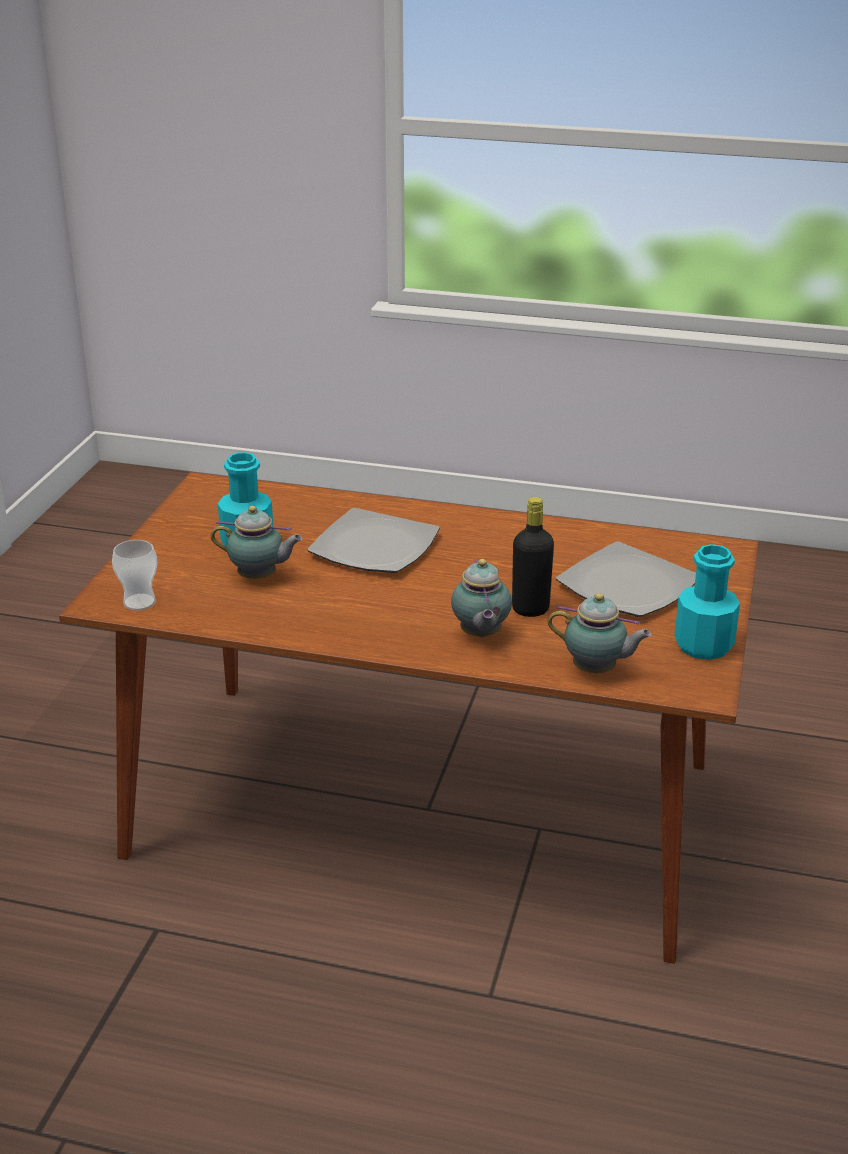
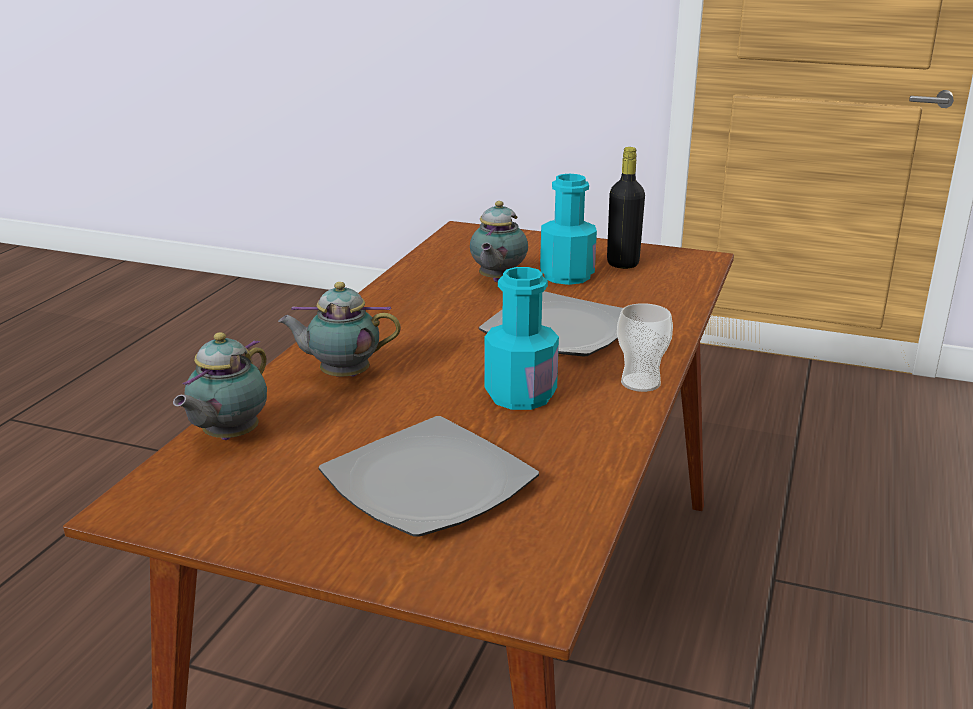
camera: 95 degrees right, 5 degrees down
cup [112,540,157,611] -> cup moved to [617,303,673,392]
black bottle [512,497,554,617] -> black bottle moved to [607,147,645,269]
turquoise bottle [674,544,740,660] -> turquoise bottle moved to [484,267,559,410]

